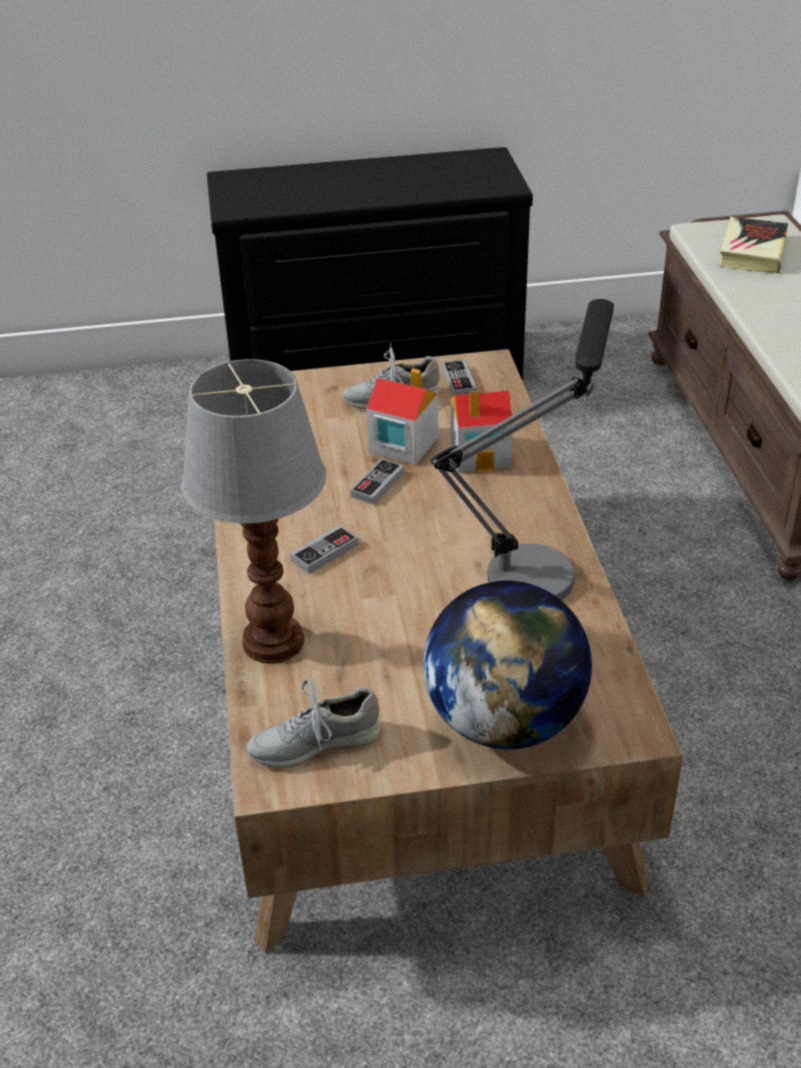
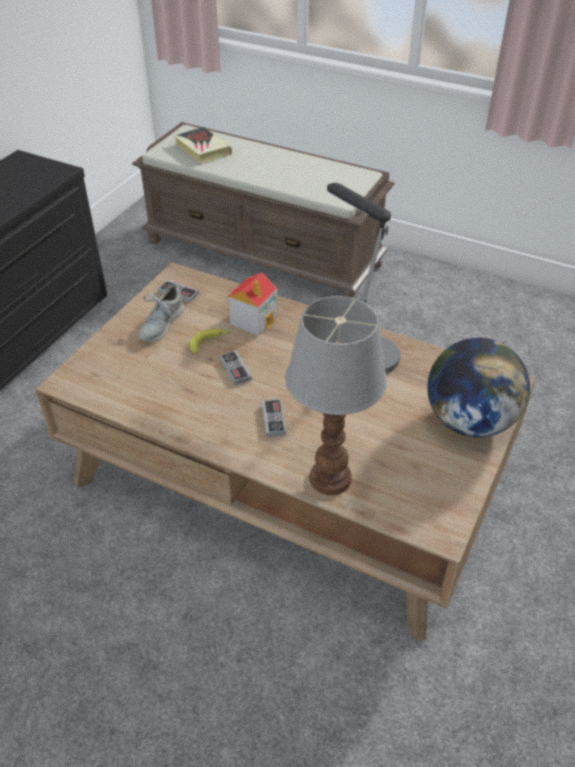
camera: 55 degrees left, 5 degrees up
grey shoe [246,672,380,768] -> none
toy house [366,368,438,465] -> banana [190,329,230,353]

